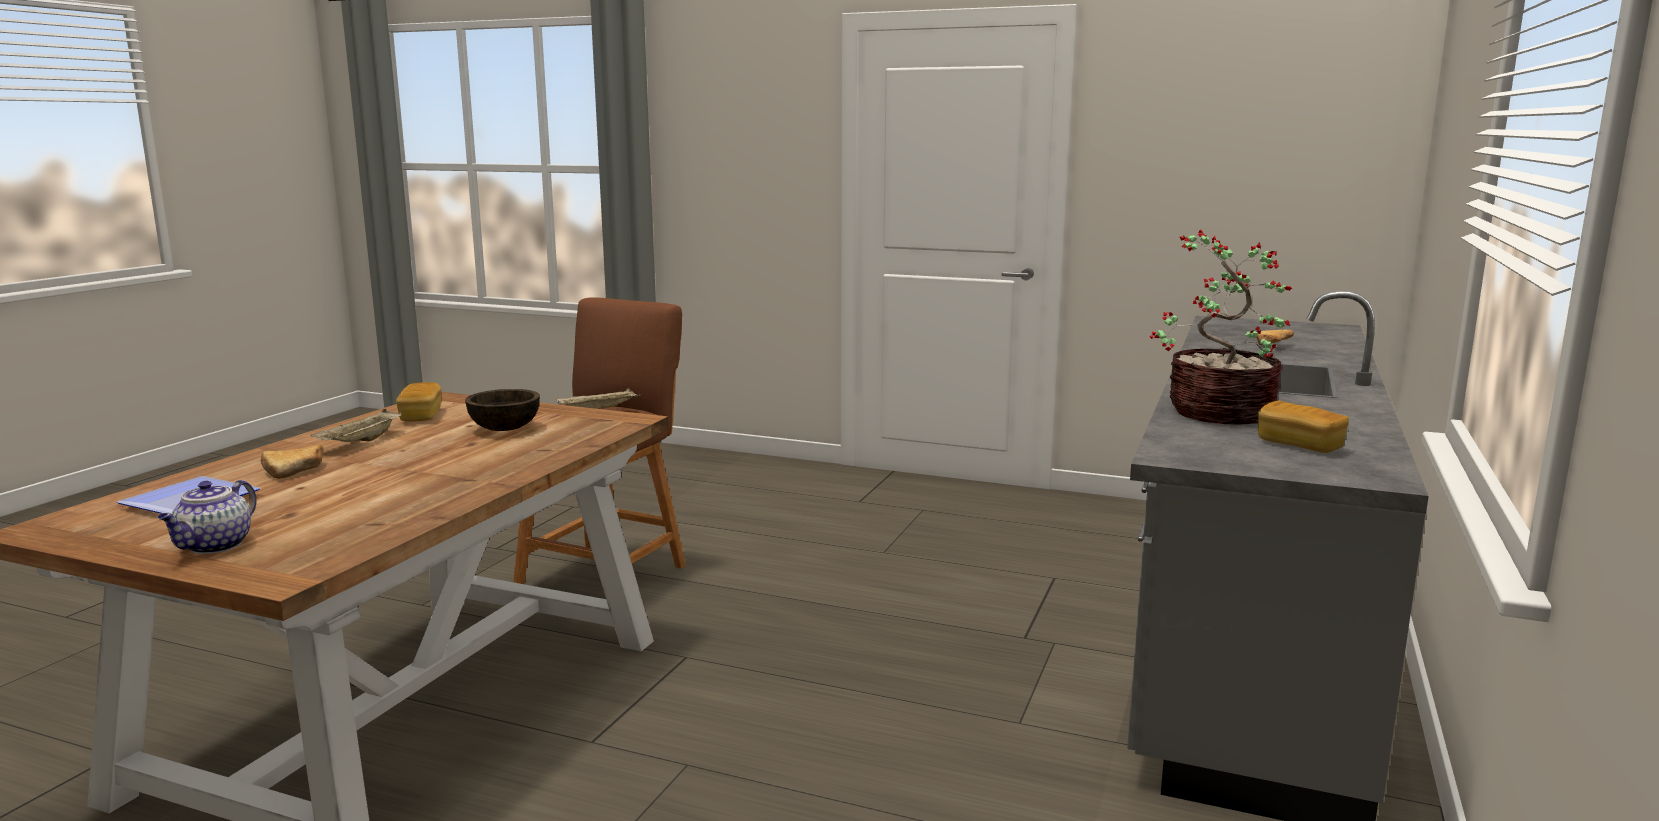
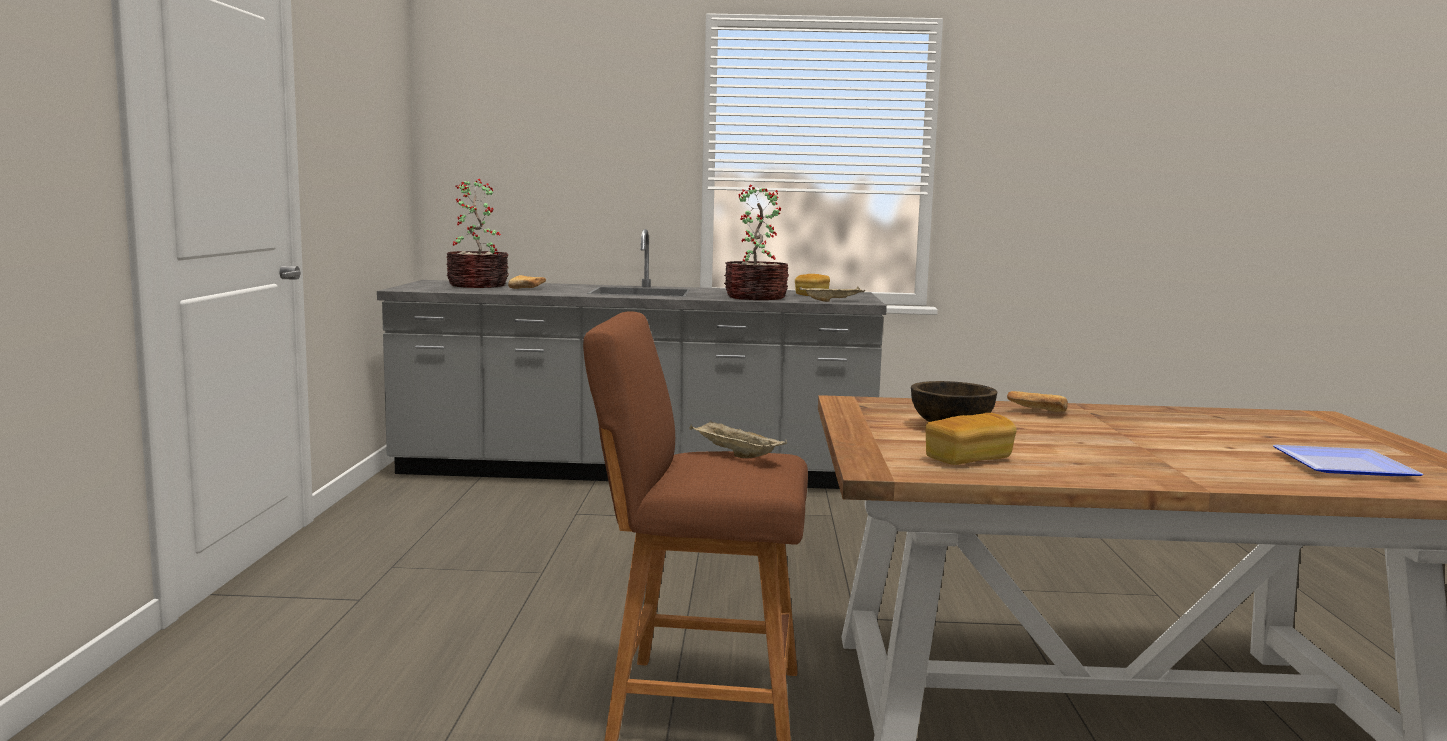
camera: 110 degrees left, 5 degrees down
teapot [158,480,257,554] -> none
bread [261,445,324,479] -> bread moved to [1007,391,1068,412]
beige tray [311,409,402,442] -> beige tray moved to [799,287,865,302]
none -> potted plant [446,179,509,288]

